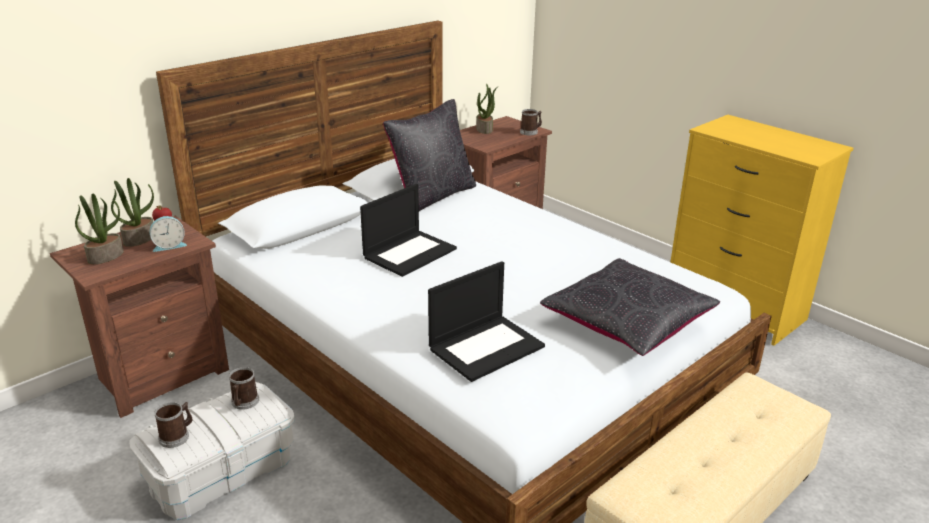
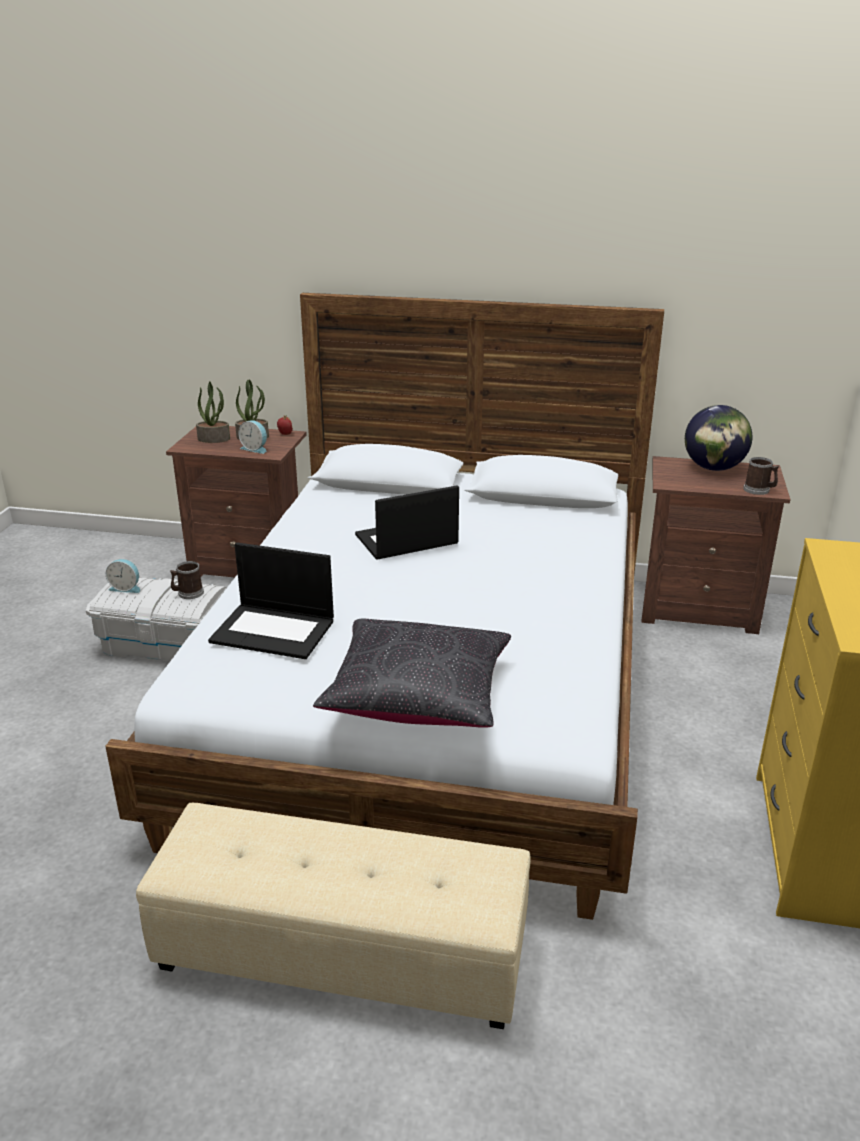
camera: 55 degrees right, 0 degrees up
mug [154,402,193,448] -> alarm clock [106,559,140,593]
laptop [360,184,457,277] -> laptop turned 150 degrees clockwise [355,485,459,560]
black pillow [383,99,476,211] -> none
potted plant [476,84,498,134] -> globe [685,405,752,471]

